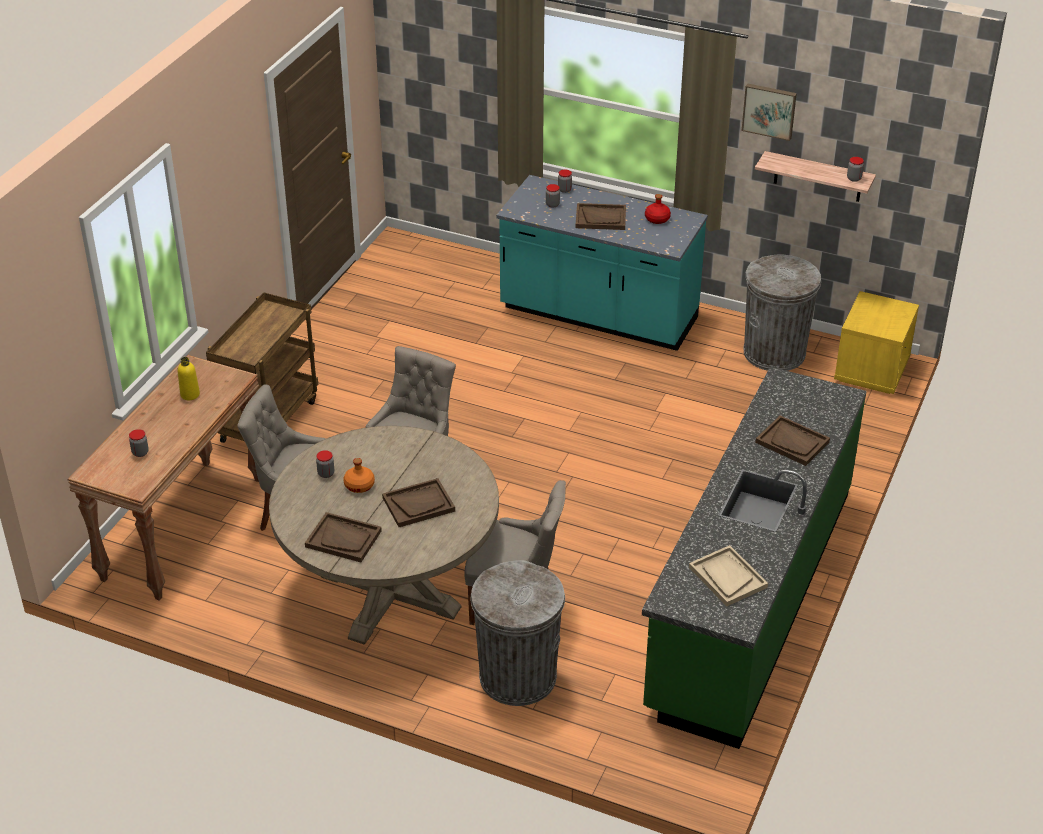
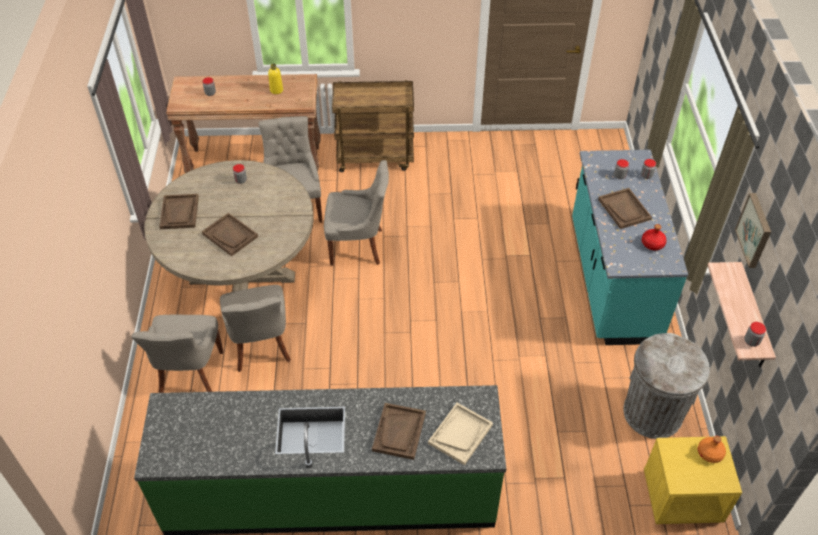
camera: 65 degrees right, 10 degrees up
orange bottle [343,458,375,493] -> orange bottle moved to [698,436,726,463]
grey trash can [470,560,565,706] -> grey chair [131,315,224,393]
beige tray [689,545,768,606] -> beige tray moved to [428,403,493,465]

